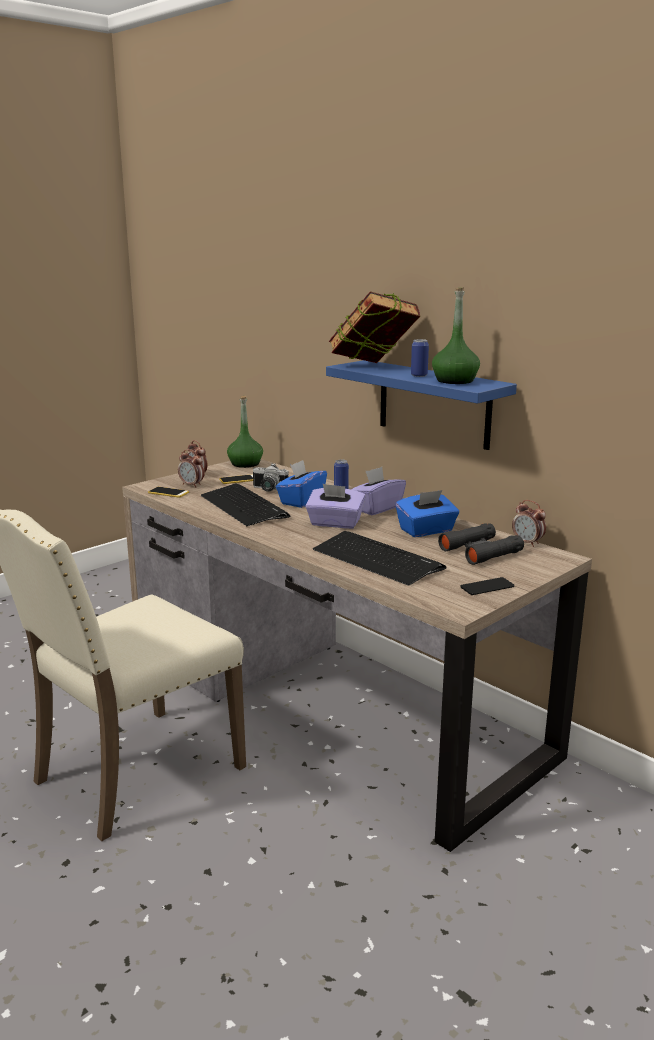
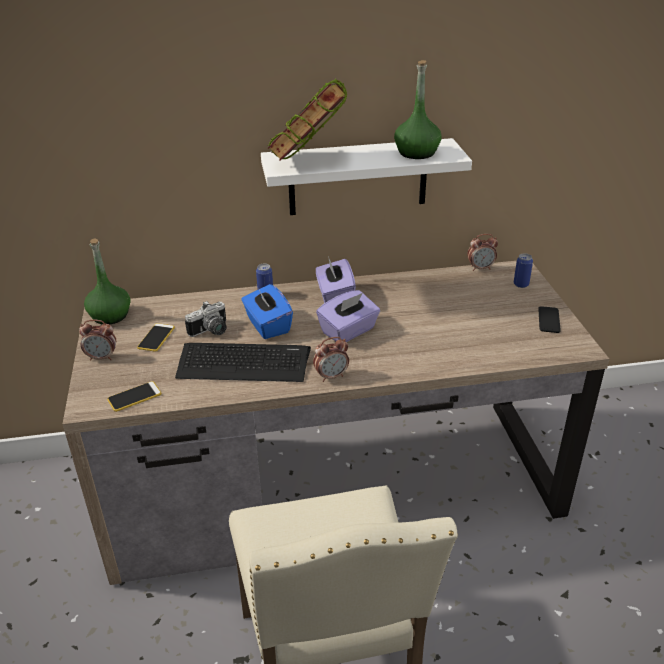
camera: 55 degrees left, 15 degrees up
alarm clock [178,449,205,488] -> alarm clock moved to [313,337,349,382]
keyboard [313,531,446,586] -> none
blue shelf [326,360,517,450] -> white shelf [261,138,472,215]
blue tissue box [396,490,459,537] -> none
can [411,339,429,377] -> can moved to [514,253,533,288]
black binoculars [438,523,524,565] -> none

